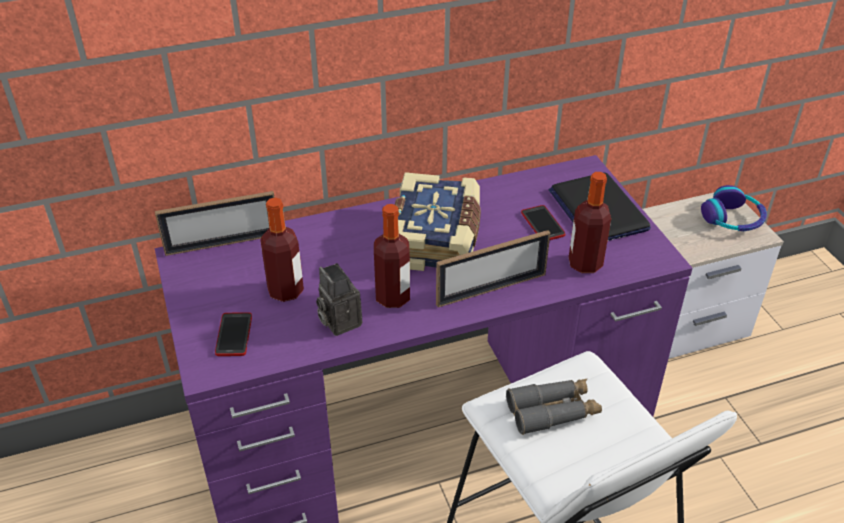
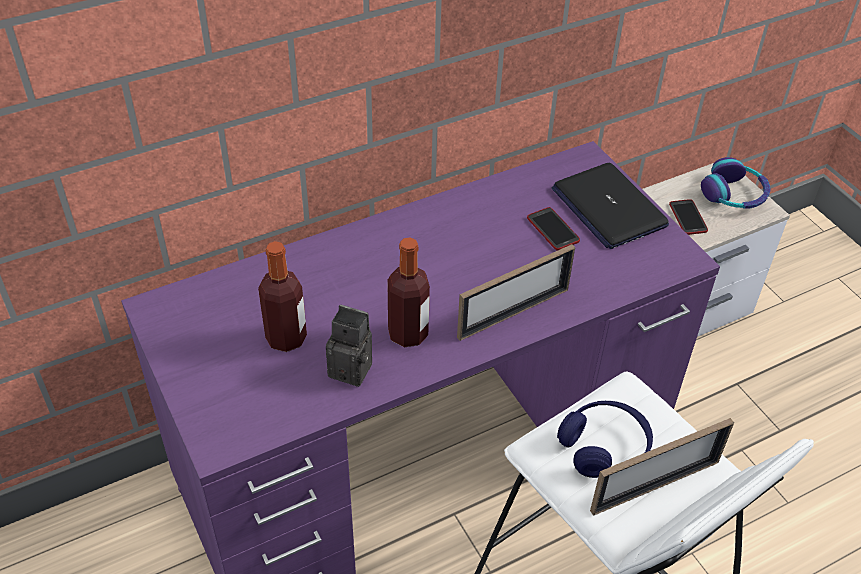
camera: 10 degrees left, 5 degrees up
picture frame [155,191,274,256] -> picture frame moved to [590,418,734,515]
phone [215,312,252,356] -> phone moved to [669,199,708,235]
camera [316,263,362,336] -> camera turned 150 degrees clockwise [326,305,372,387]
book [395,172,481,271] -> none
grey binoculars [506,379,602,435] -> blue headphones [557,401,653,478]
bottle [569,172,611,273] -> none

